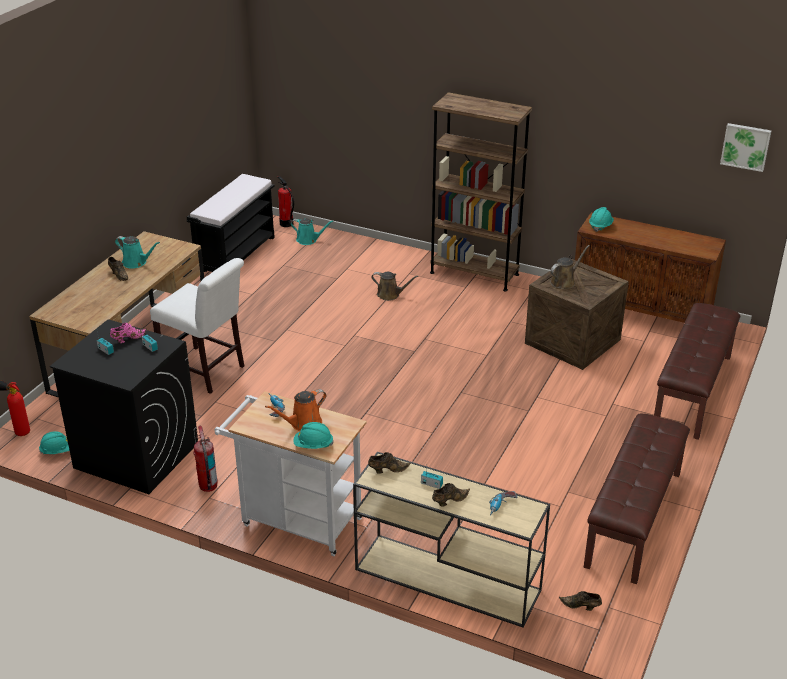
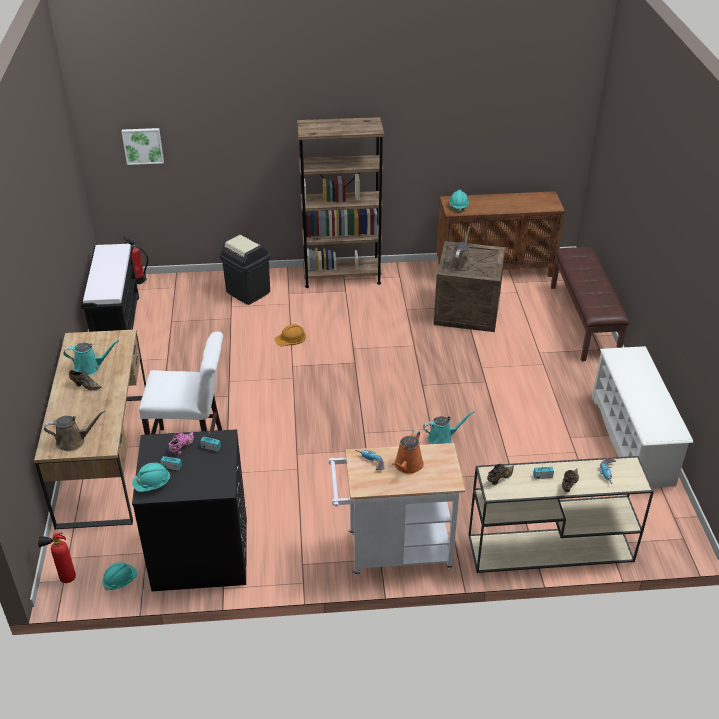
camera: 30 degrees left, 5 degrees up
fire extinguisher [193,426,217,492] -> none
turquoise watering can [291,218,333,245] -> turquoise watering can moved to [423,411,475,444]
turquoise hard hat [293,422,334,449] -> turquoise hard hat moved to [132,463,171,492]
brown watering can [372,272,418,301] -> brown watering can moved to [44,410,105,452]
brown shoe [559,591,602,611] -> none
brown bench [584,414,690,584] -> white shoe rack [592,346,693,488]
picture [720,123,771,172] -> picture moved to [122,128,164,165]
none -> black trash can [220,234,271,305]
none -> orange hard hat [274,324,306,347]

